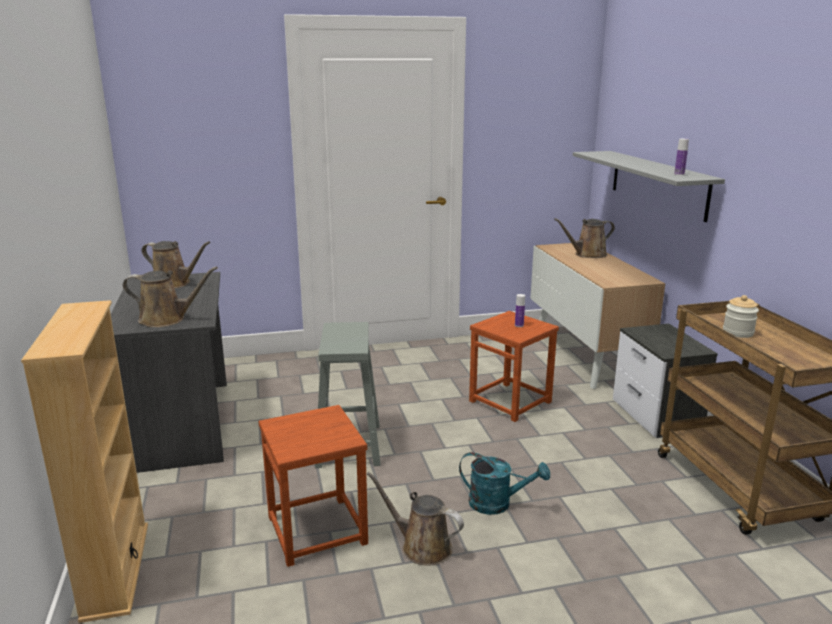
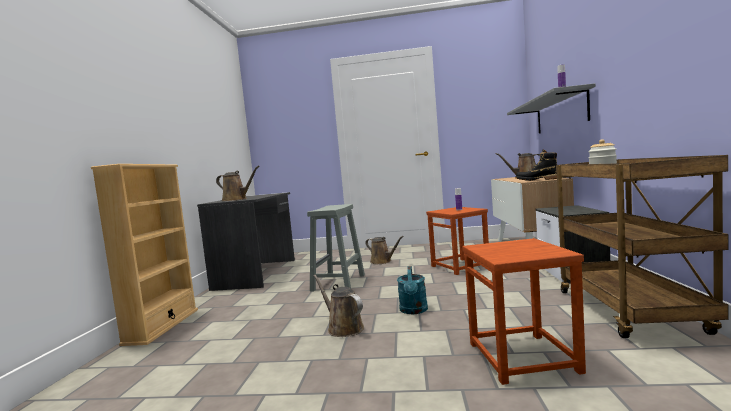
camera: 20 degrees right, 15 degrees down
brown watering can [142,241,210,289] -> brown watering can moved to [366,236,404,264]
brown stool [258,405,368,567] -> brown stool moved to [462,238,586,385]
turquoise watering can [459,452,550,515] -> turquoise watering can turned 60 degrees clockwise [397,266,428,314]
none -> black boot [515,149,557,181]

